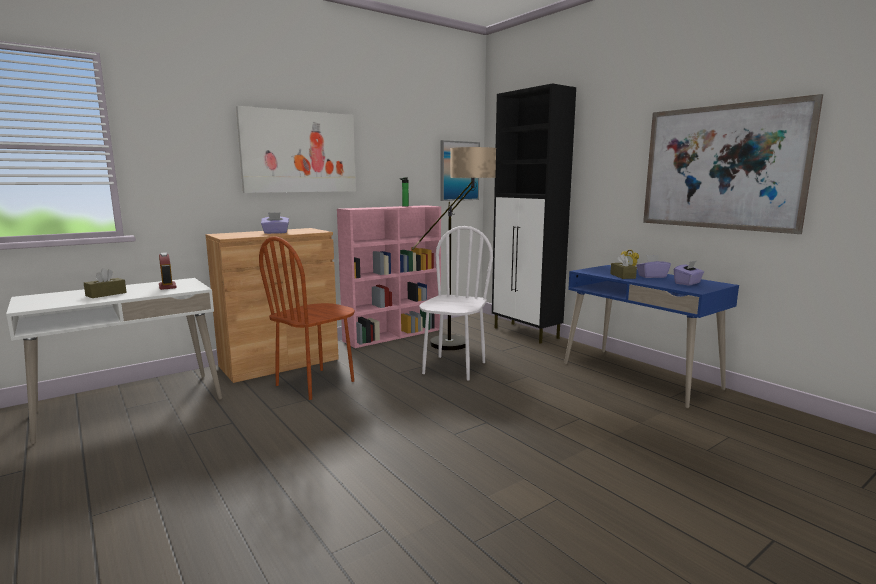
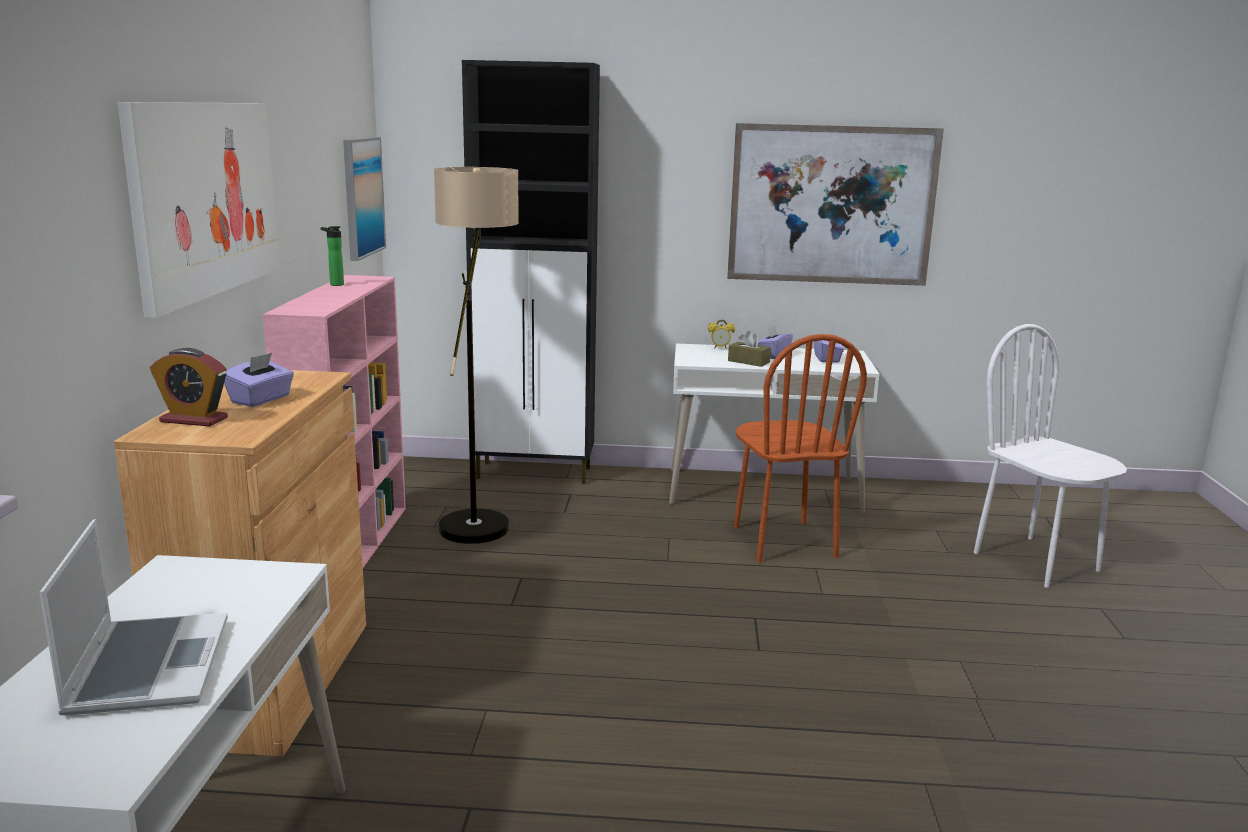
camera: 50 degrees left, 5 degrees up
brown tissue box [84,268,127,298] -> laptop [40,519,228,716]
alarm clock [159,252,177,290] -> alarm clock moved to [150,348,228,427]
brown chair [259,236,355,400] -> brown chair moved to [734,334,867,563]
white chair [419,226,493,380] -> white chair moved to [974,324,1127,588]
blue desk [564,265,739,408] -> white desk [669,344,879,514]

